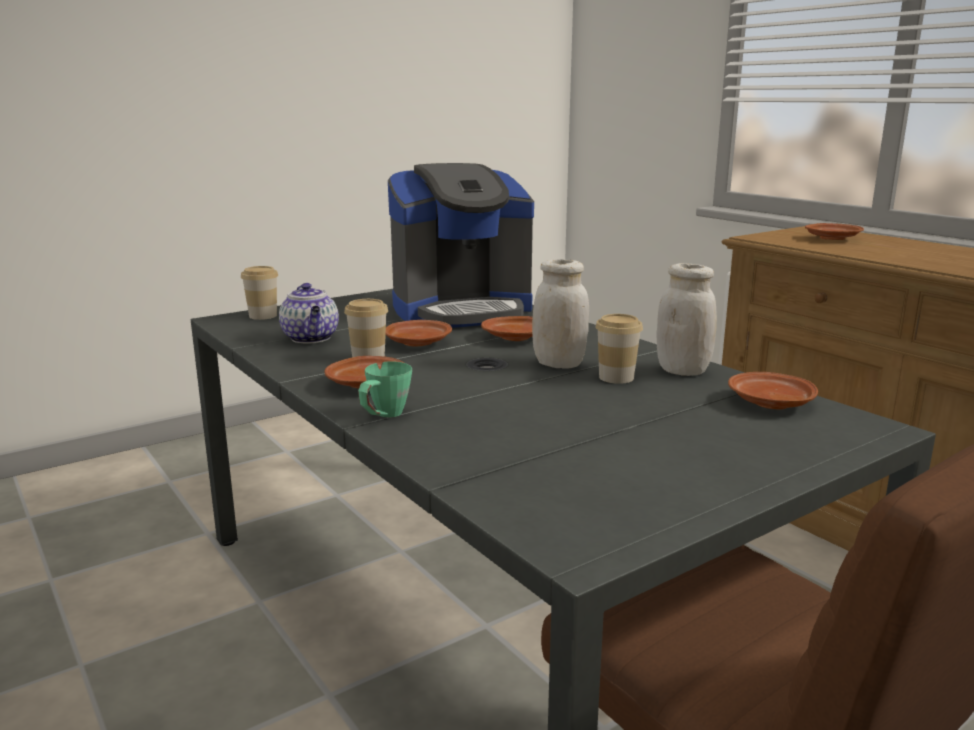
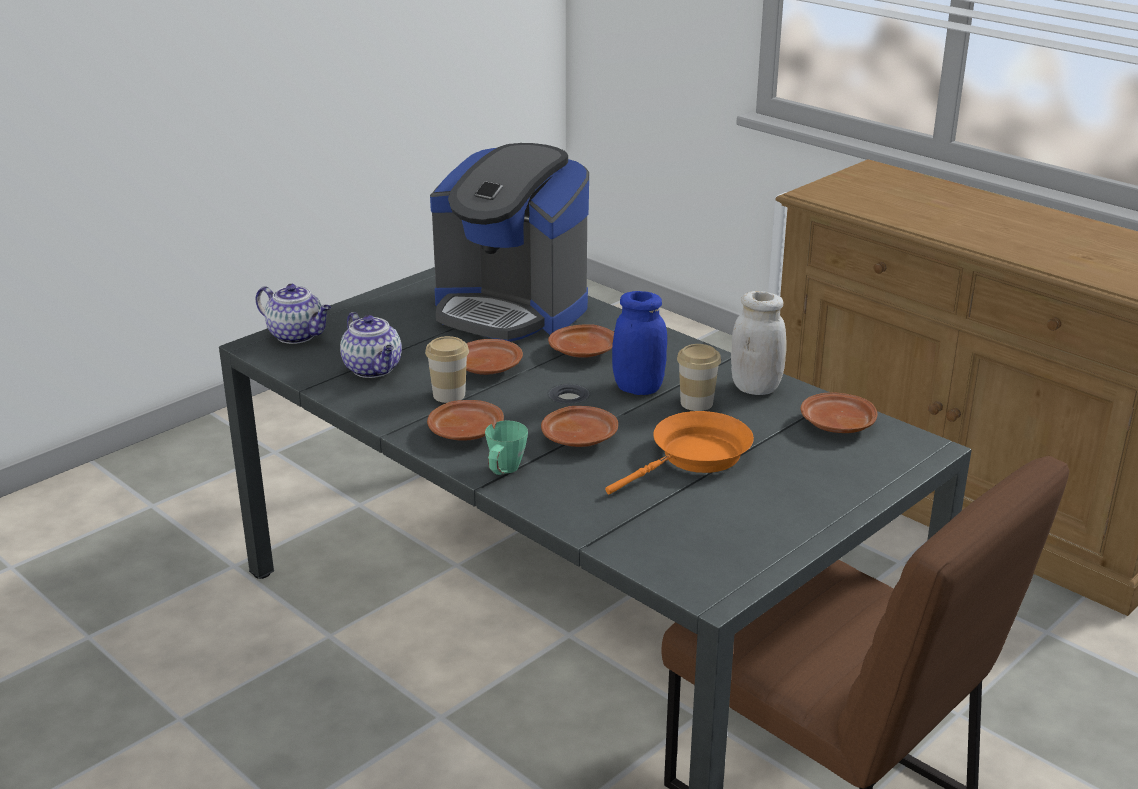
camera: 10 degrees left, 10 degrees up
cup [241,266,278,320] -> teapot [255,284,331,344]
coffee machine [388,163,534,328] -> coffee machine turned 60 degrees clockwise [430,143,589,342]
white jar [532,259,589,368] -> blue jar [612,291,667,395]
brown plate [805,223,864,240] -> brown plate moved to [541,406,618,447]
none -> orange frying pan [605,411,754,495]

